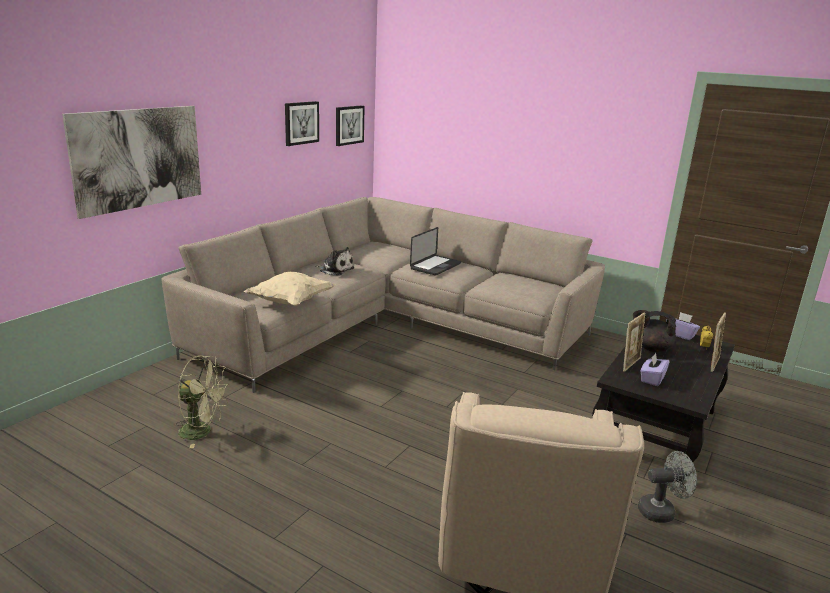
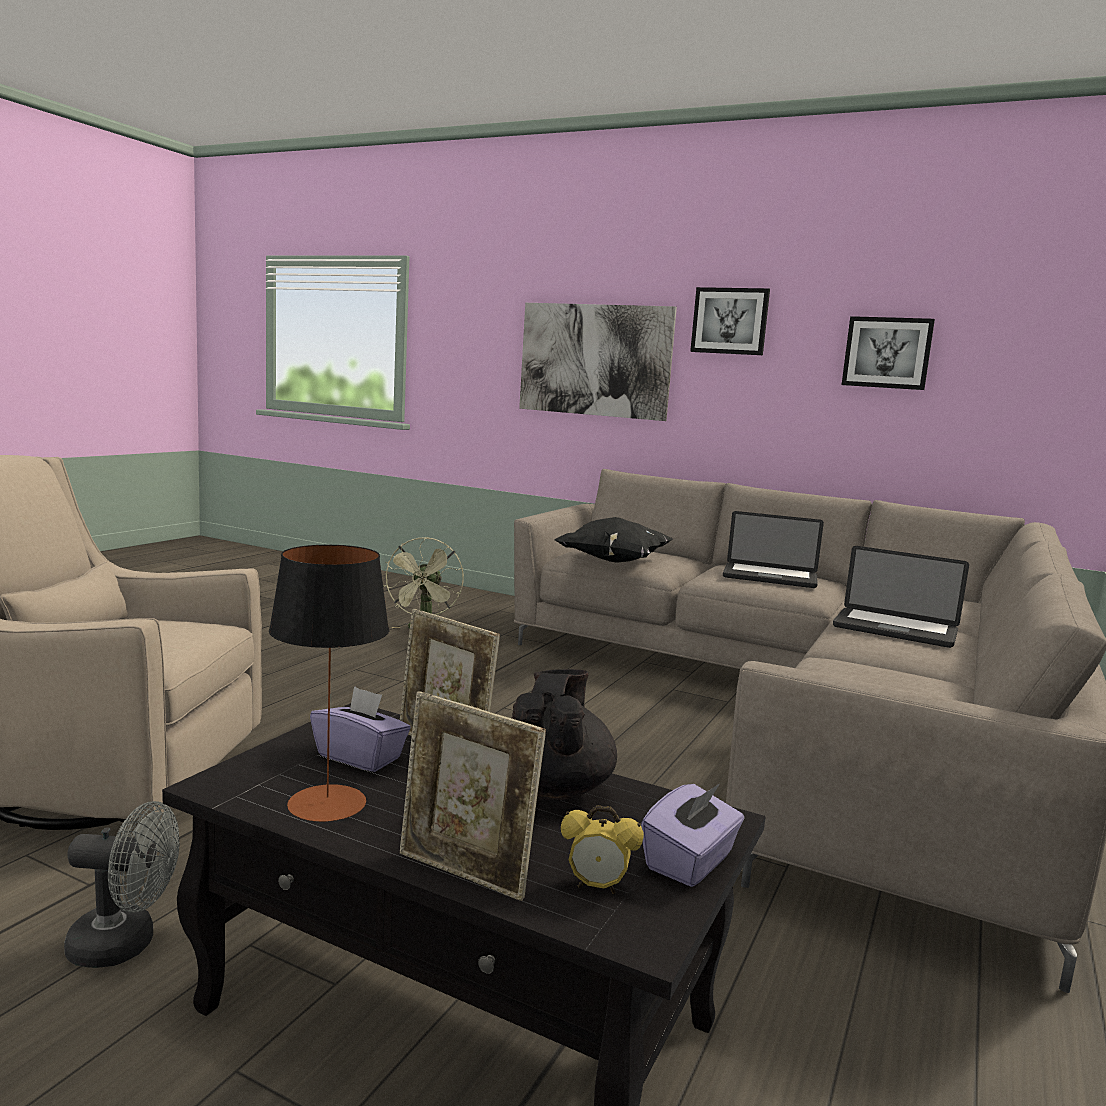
camera: 85 degrees right, 10 degrees down
beige pillow [244,272,335,306] -> black pillow [555,517,673,563]
plush toy [315,247,354,276] -> laptop [723,511,824,588]
picture [336,105,365,146] -> picture moved to [690,287,770,355]
grey fan [638,451,697,523] -> grey fan turned 75 degrees counterclockwise [64,801,179,968]
none -> table lamp [269,545,389,822]

